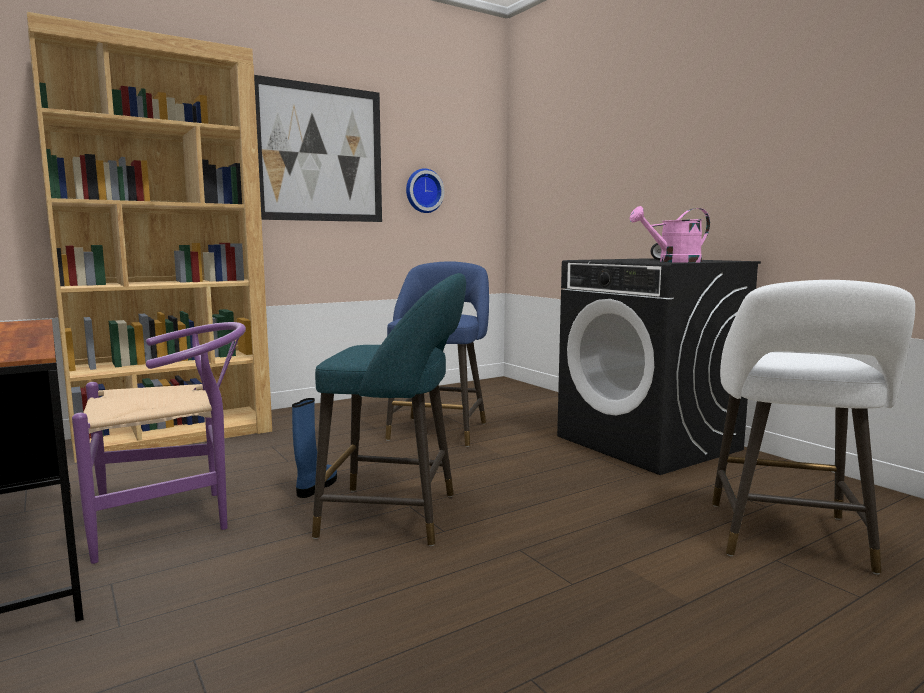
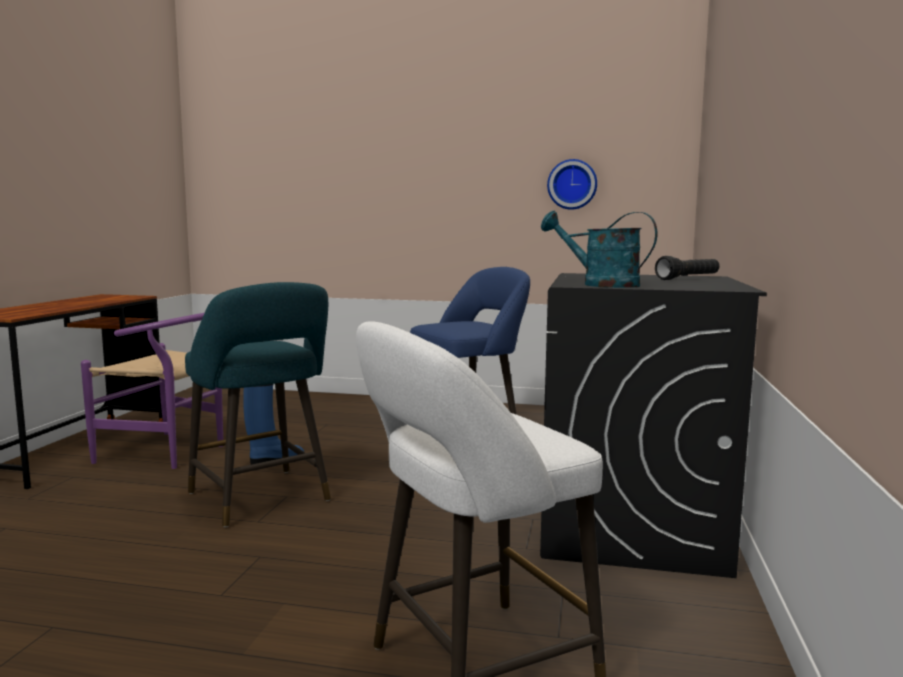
camera: 45 degrees right, 0 degrees up
brown bookcase [27,12,272,463] -> none
picture [254,75,382,222] -> none
pink watering can [629,206,710,263] -> turquoise watering can [541,211,657,288]

